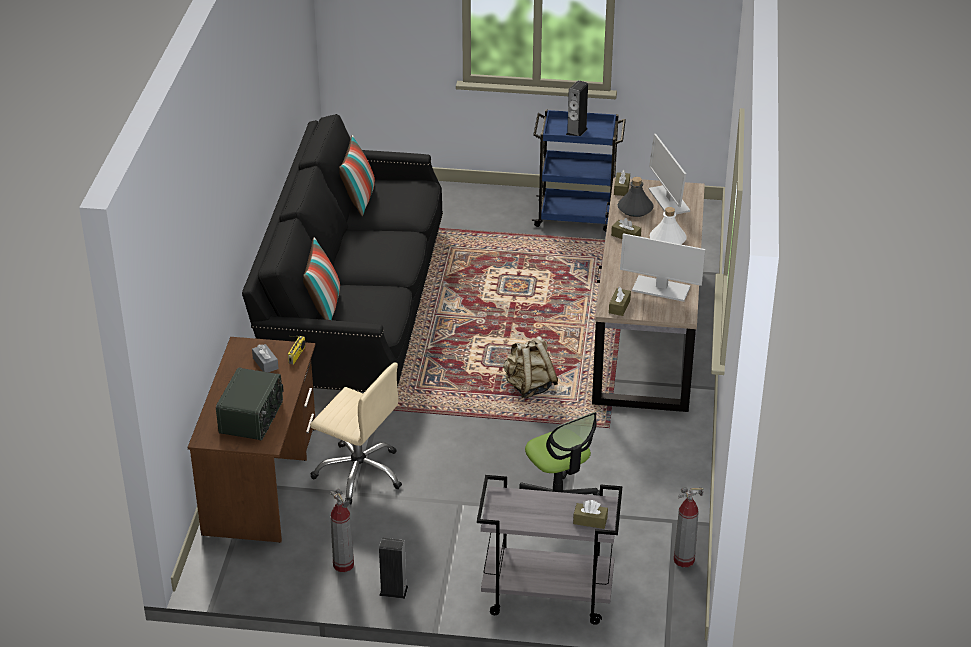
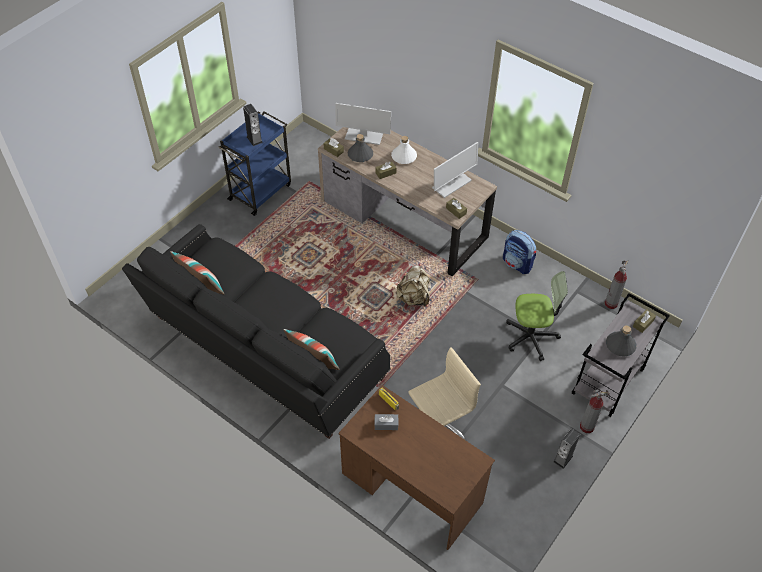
camera: 60 degrees left, 15 degrees up
radio [216,367,284,440] -> none
fire extinguisher [330,489,354,572] -> fire extinguisher moved to [580,390,610,433]
none -> backpack [503,230,536,274]
none -> grey bottle [606,325,636,357]

